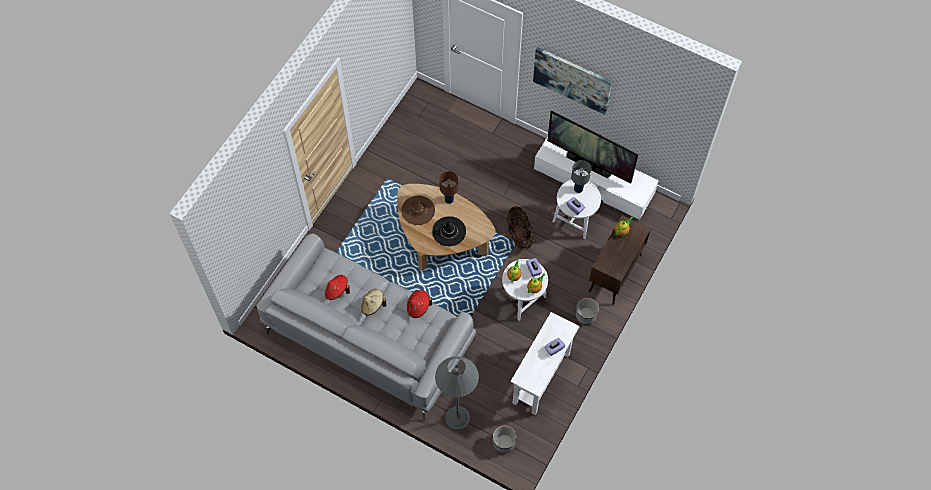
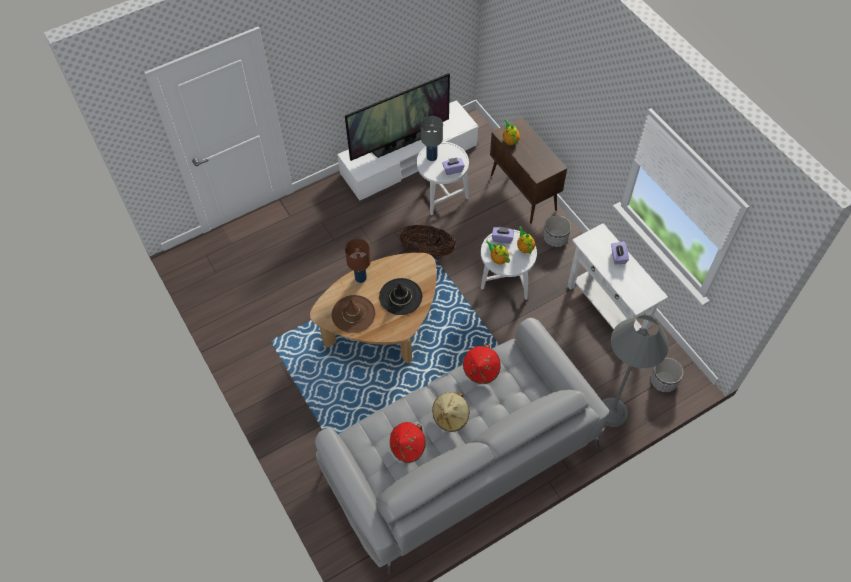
camera: 60 degrees left, 5 degrees down
picture [533,47,612,115] -> none

